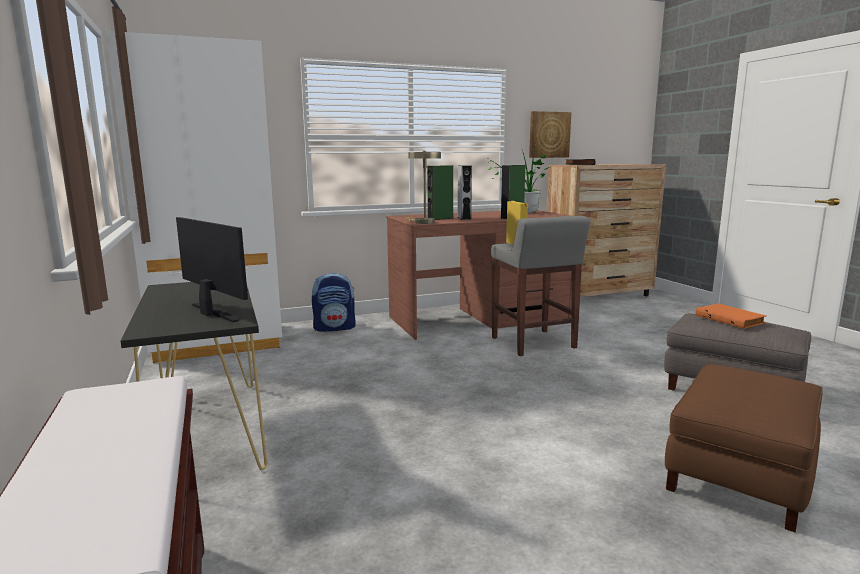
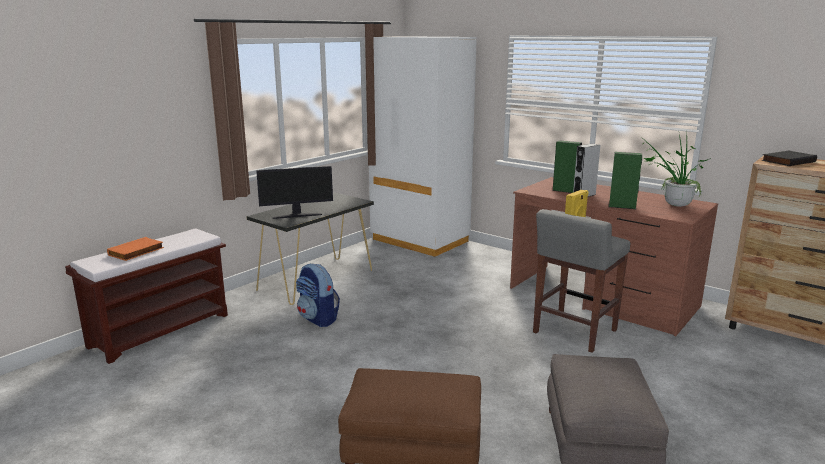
camera: 60 degrees right, 5 degrees up
monitor [176,217,248,322] -> monitor turned 60 degrees clockwise [256,166,333,219]
backpack [312,273,356,332] -> backpack moved to [296,263,340,327]
beige table lamp [406,151,441,224] -> none
picture [529,111,572,158] -> none
orange book [696,304,766,329] -> orange book moved to [107,237,164,261]

